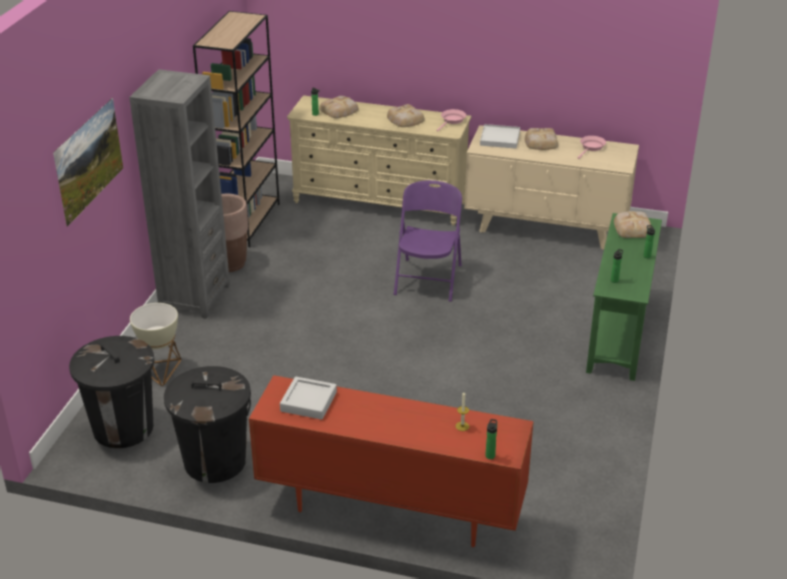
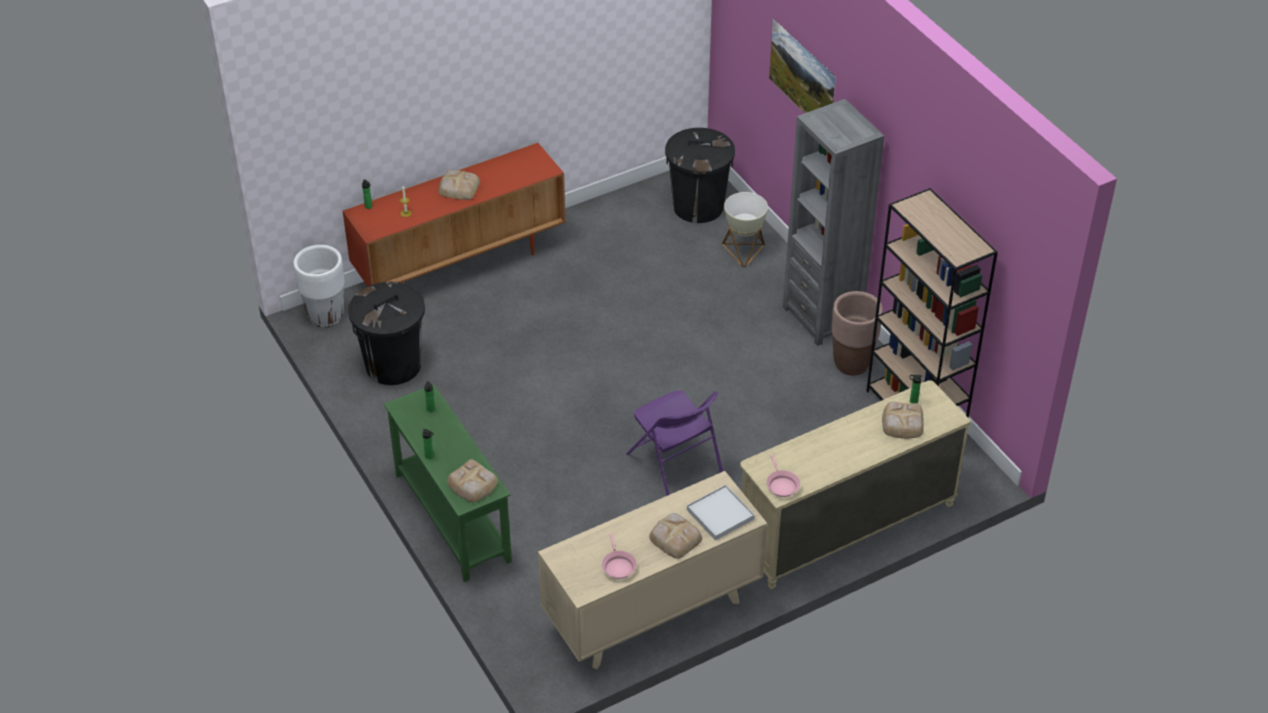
camera: 135 degrees right, 10 degrees up
black trash can [164,366,251,483] -> black trash can moved to [348,282,425,385]
grey tray [280,376,337,420] -> none
bread [387,104,425,127] -> bread moved to [438,170,480,200]
none -> white planter [293,245,345,328]

